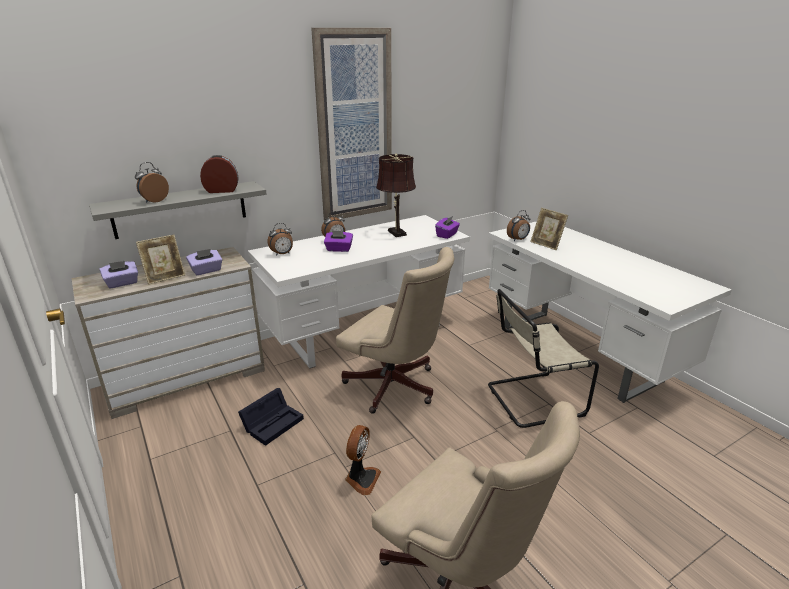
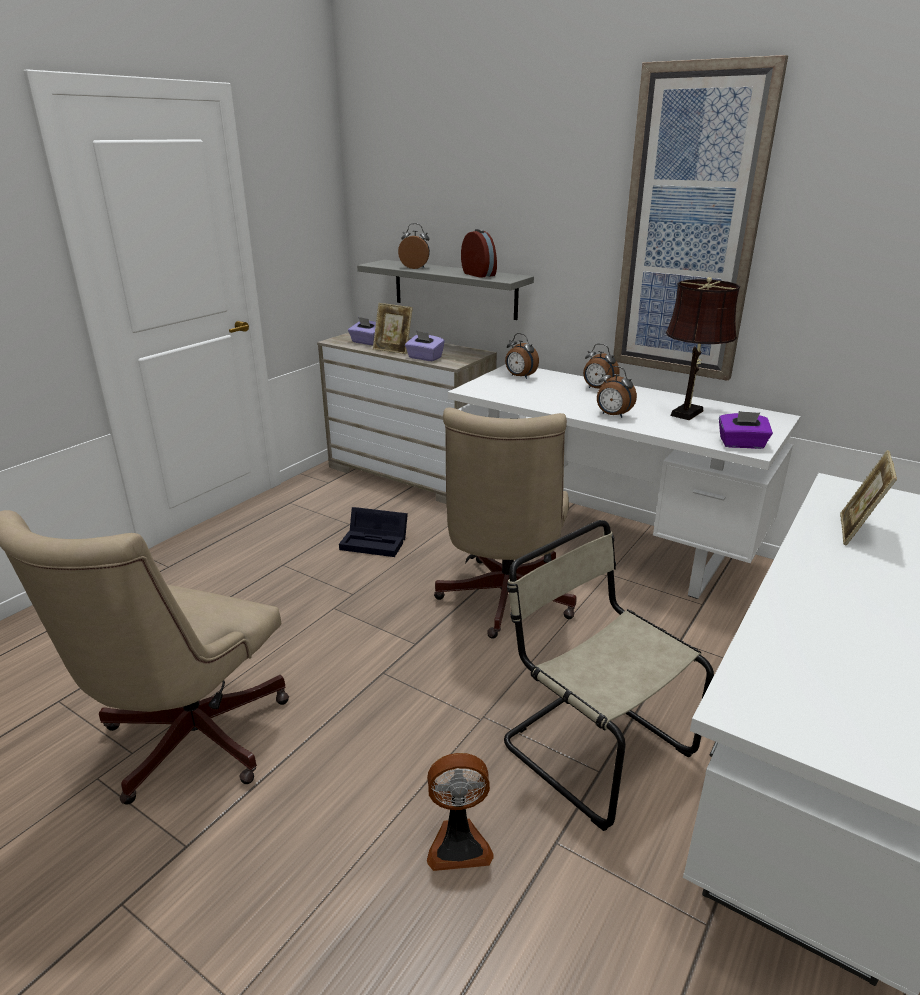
camera: 65 degrees right, 0 degrees up
purple tissue box [324,230,353,252] -> none
fan [345,425,381,495] -> fan moved to [427,753,494,871]
alarm clock [507,210,530,241] -> alarm clock moved to [597,366,637,418]

